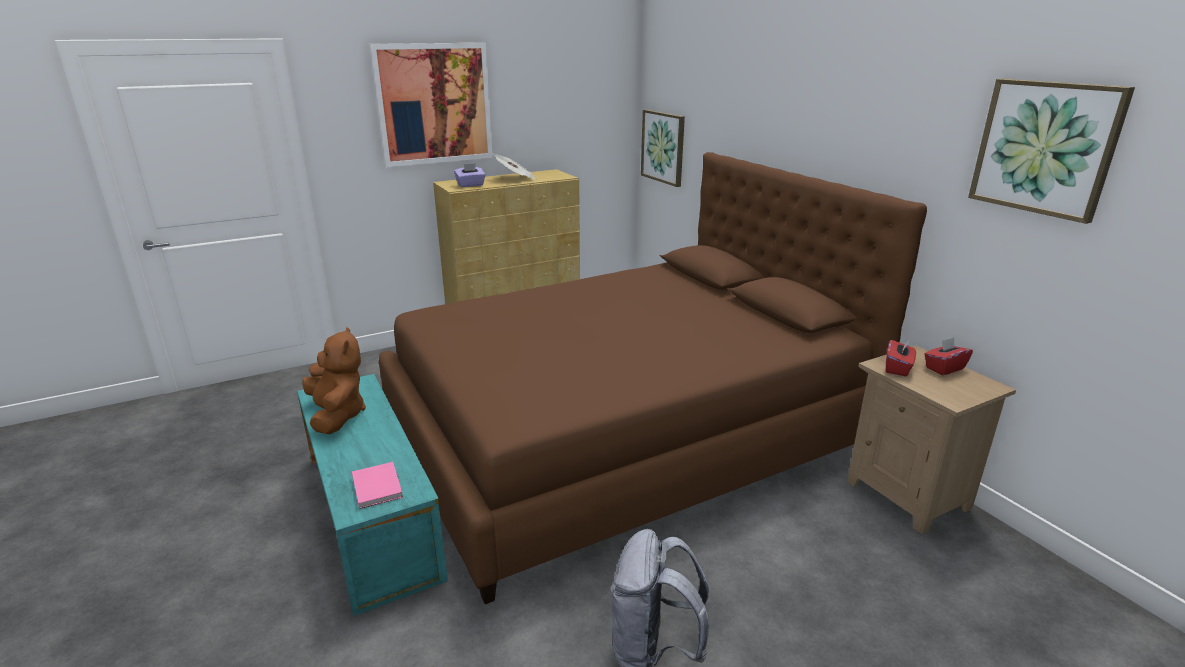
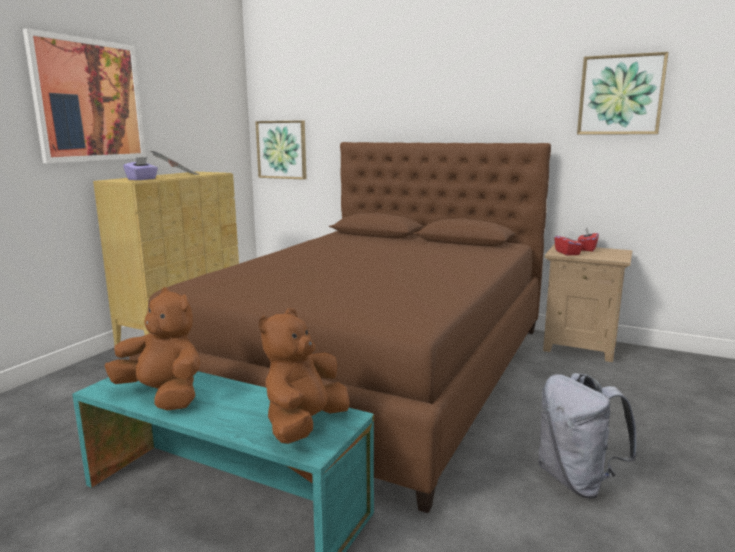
camera: 35 degrees left, 10 degrees down
pink book [352,462,403,509] -> brown plush toy [259,308,350,444]

